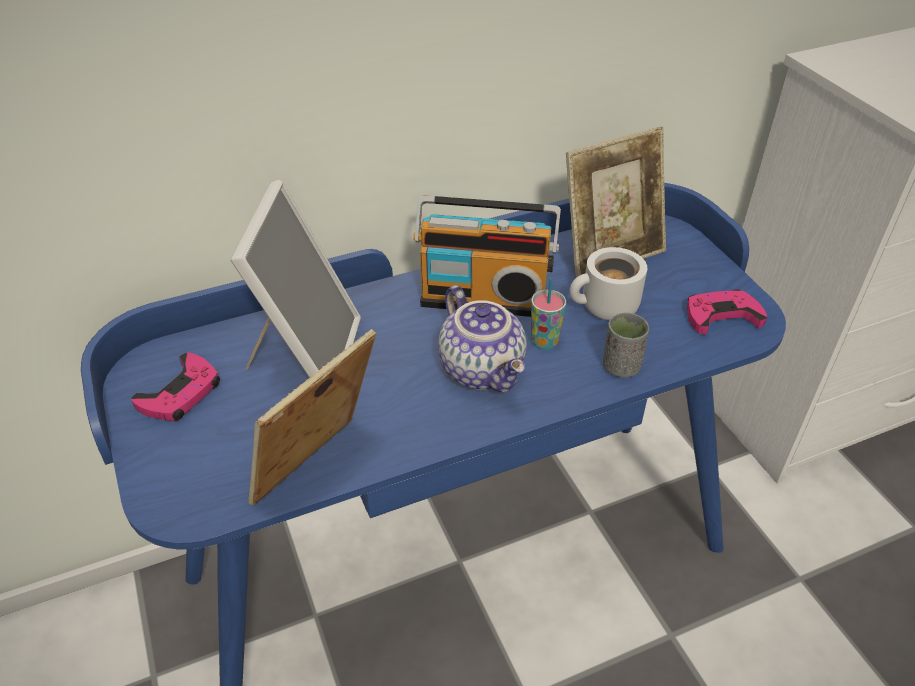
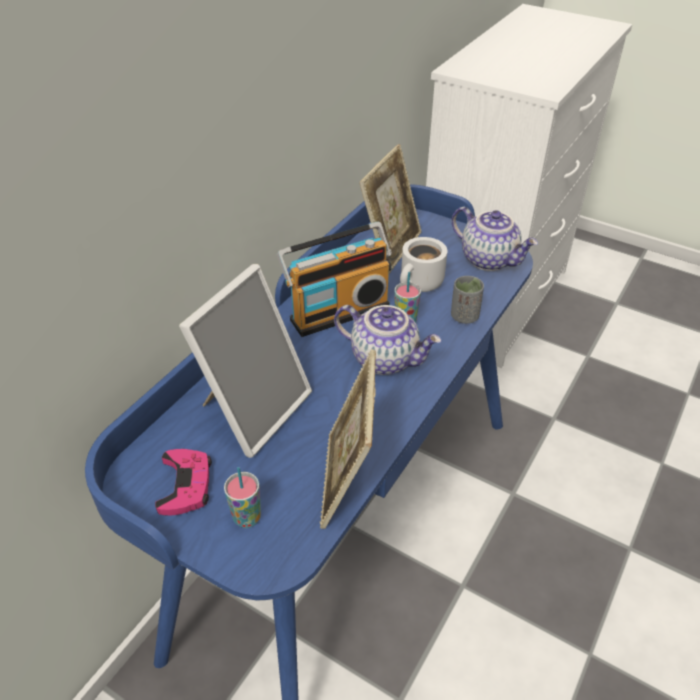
camera: 35 degrees left, 0 degrees up
picture frame [230,180,361,378] -> picture frame turned 60 degrees clockwise [179,264,312,458]
pink game controller [687,289,767,334] -> teapot [451,207,538,271]
none -> cup [224,467,261,528]

